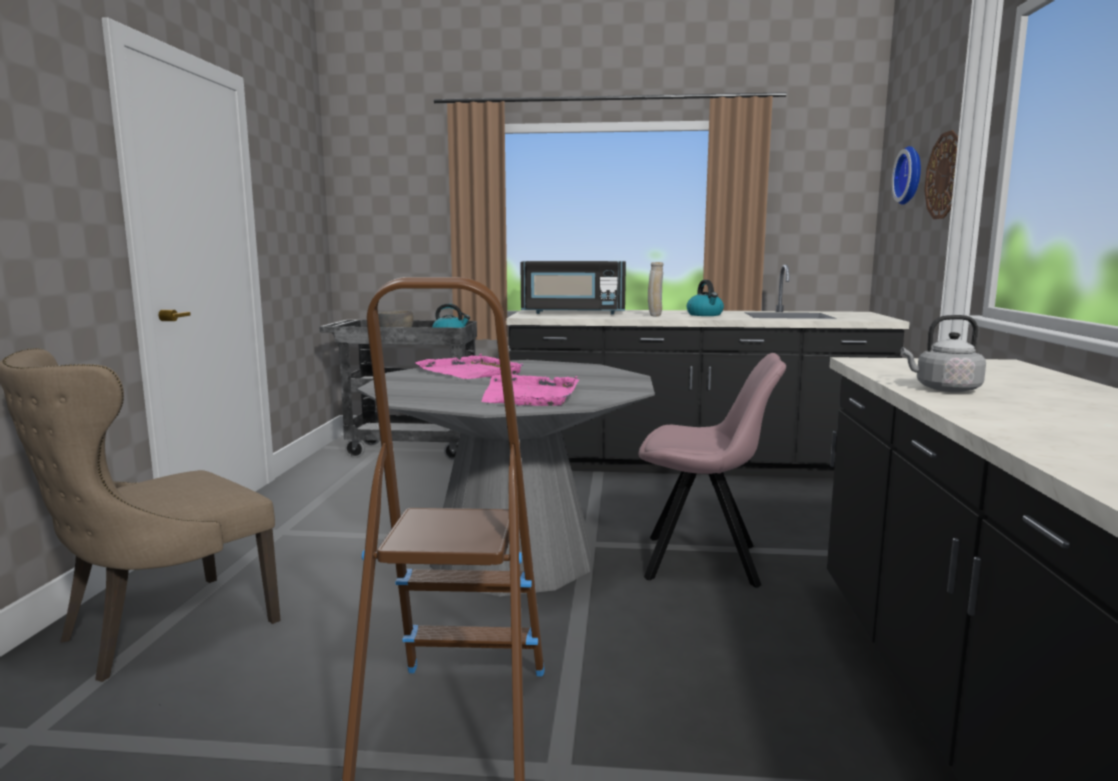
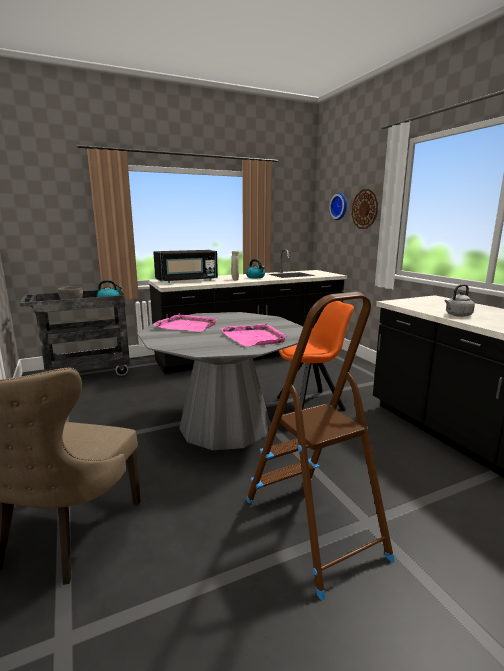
camera: 30 degrees left, 5 degrees up
pink chair [638,353,786,588] -> orange chair [277,301,354,411]

